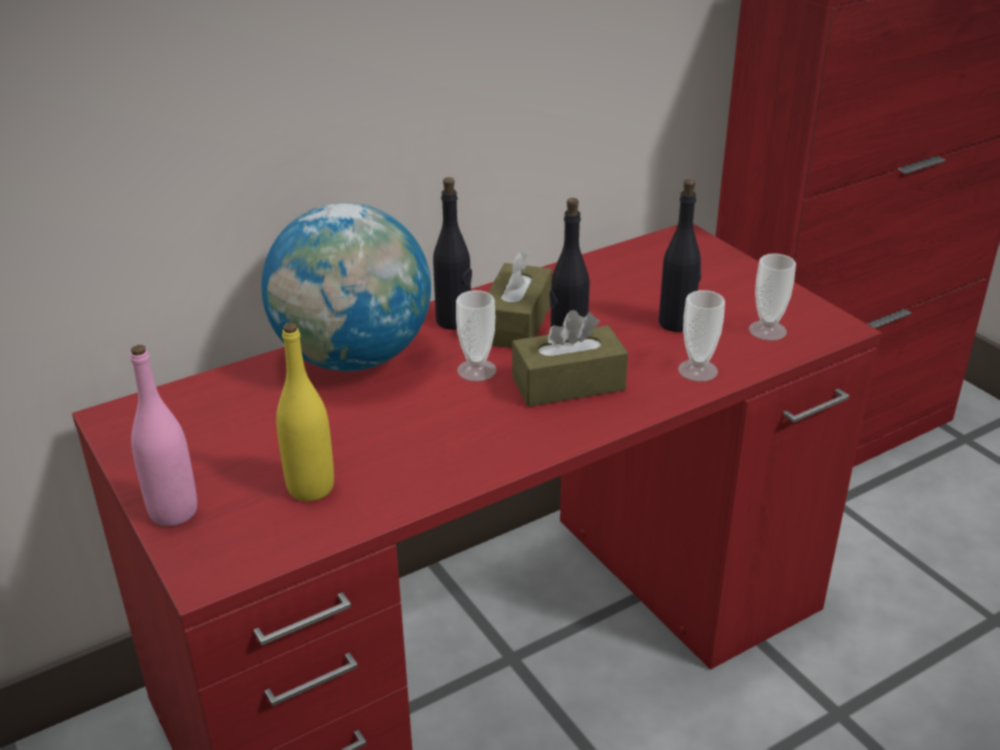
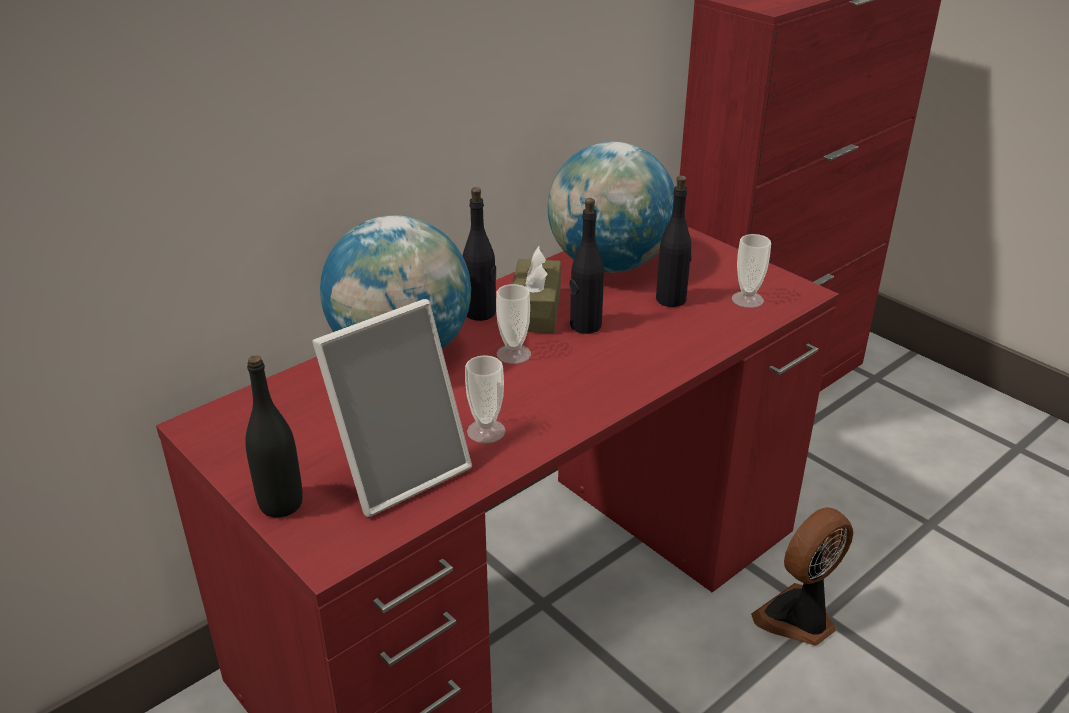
camera: 10 degrees left, 0 degrees up
pink bottle [130,345,197,526] -> black bottle [245,355,303,518]
yellow bottle [276,323,334,501] -> picture frame [312,299,472,517]
brown tissue box [512,310,628,407] -> none
cup [678,290,725,382] -> cup moved to [465,355,506,443]
none -> globe [547,142,674,273]
none -> fan [751,507,853,646]

